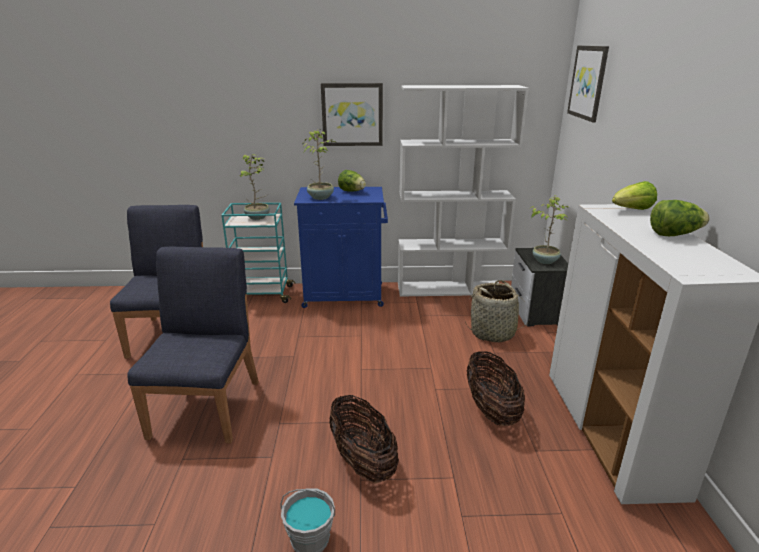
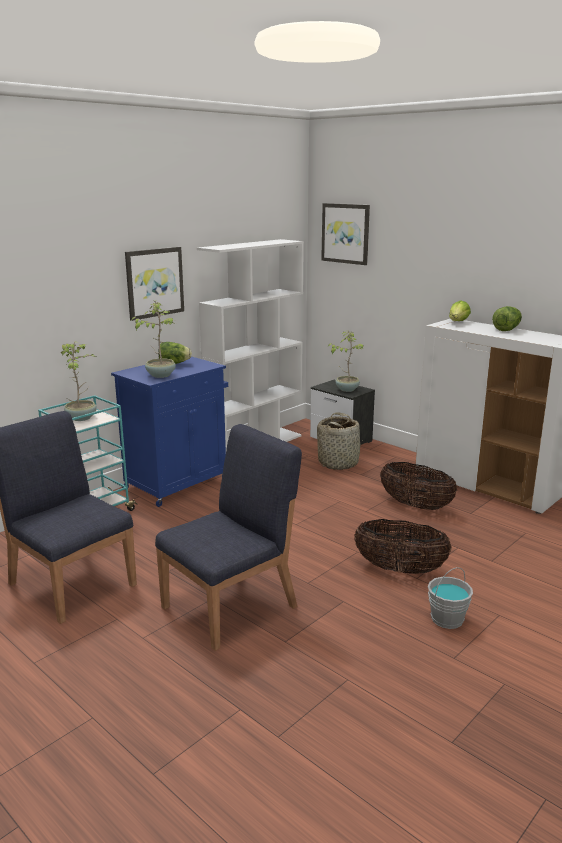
camera: 45 degrees left, 5 degrees down
blue chair [127,247,259,443] -> blue chair turned 90 degrees clockwise [155,424,302,651]

